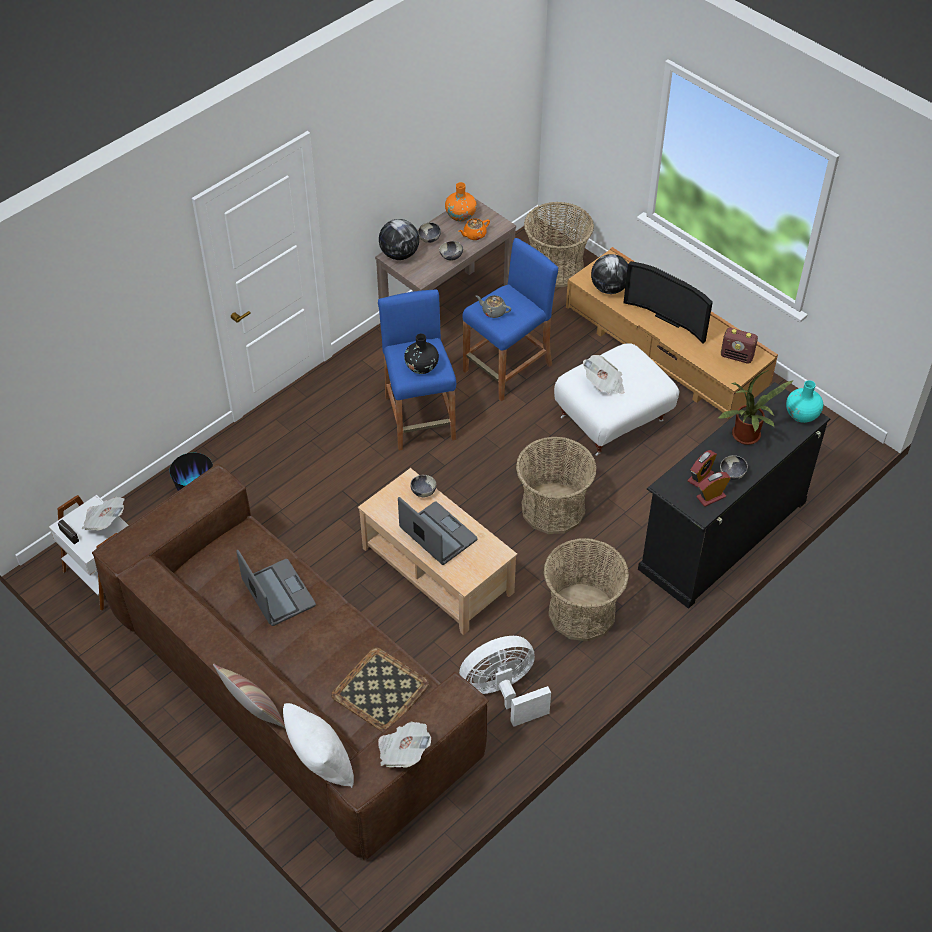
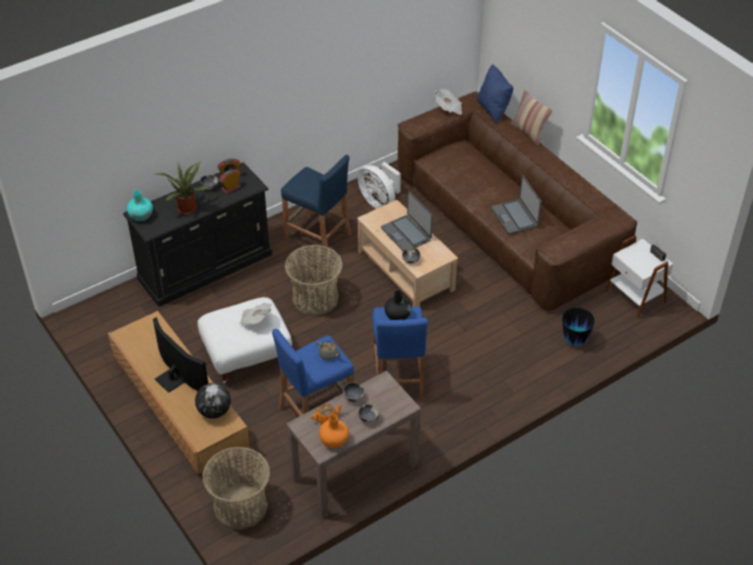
camera: 170 degrees left, 5 degrees down
newspaper [82,497,125,531] -> none
white pillow [283,703,354,788] -> blue pillow [477,64,513,123]
tray [331,647,430,732] -> none
globe [379,219,419,260] -> none
white fan [459,636,551,727] -> white fan turned 60 degrees clockwise [358,162,401,209]
basket [543,538,629,641] -> blue stool [281,155,351,257]
radio [721,328,758,364] -> none

